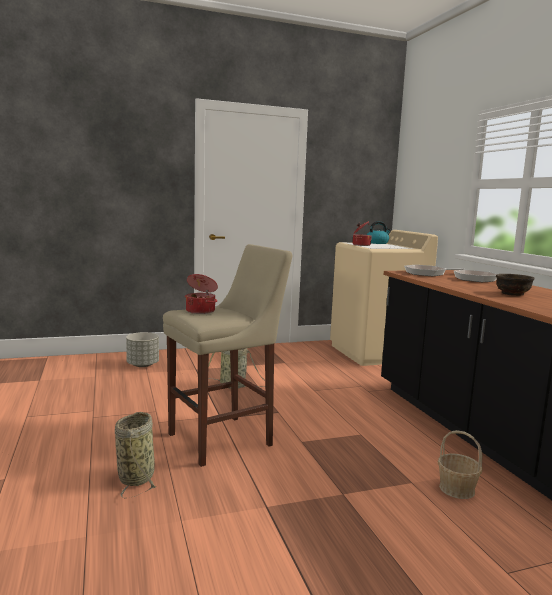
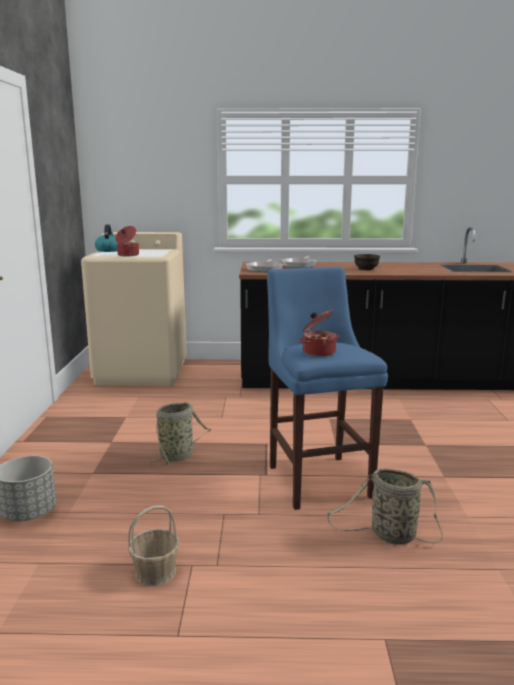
camera: 70 degrees left, 5 degrees up
beige stool [163,244,292,467] -> blue stool [267,267,388,510]
basket [438,430,482,499] -> basket moved to [128,505,180,586]

